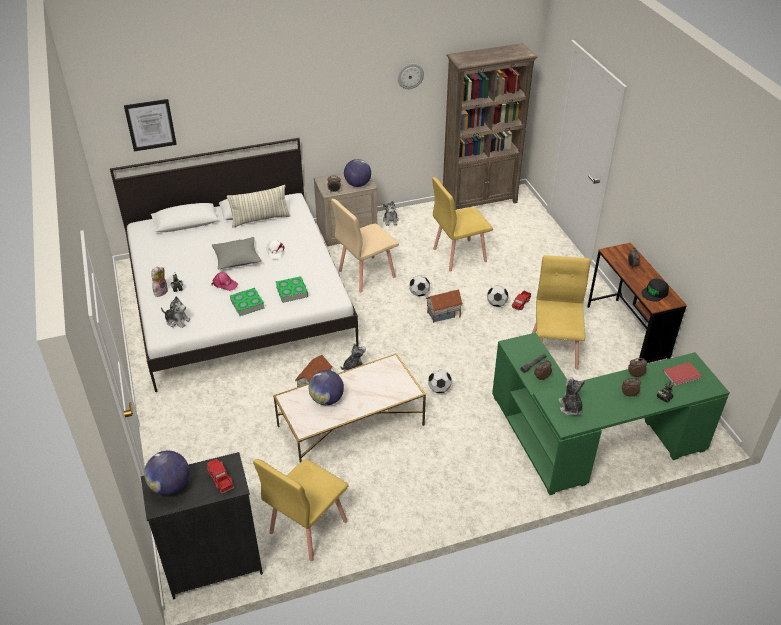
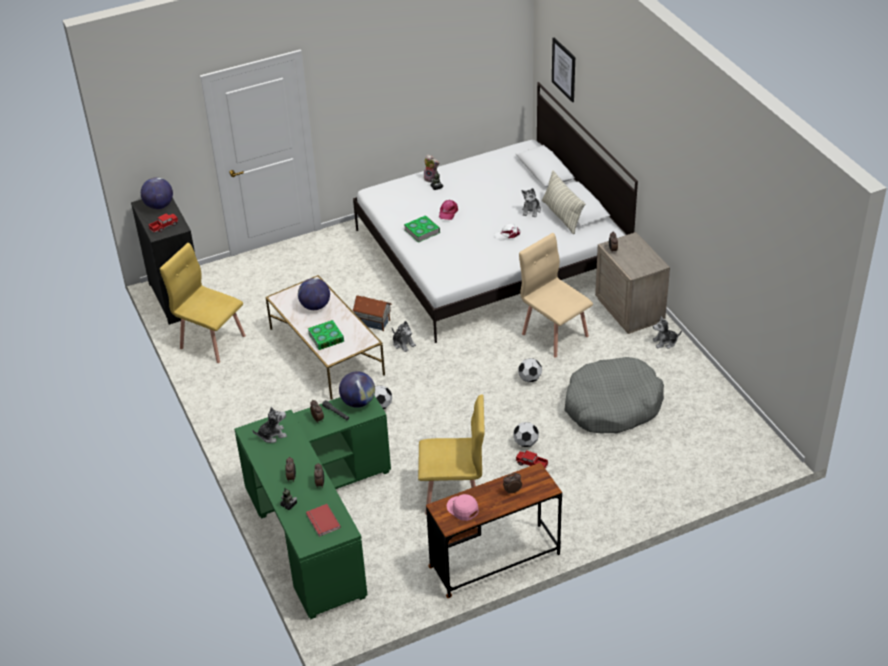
camera: 85 degrees right, 0 degrees up
plush toy [161,296,191,328] -> plush toy moved to [522,188,541,217]
grey pillow [212,237,261,269] -> none
book [276,276,308,303] -> book moved to [308,320,344,350]
globe [344,159,371,187] -> globe moved to [339,371,375,408]
wall clock [398,63,424,89] -> none
toy house [426,290,463,323] -> none
yellow chair [432,177,493,271] -> grey dog bed [564,357,664,433]
brown bookcase [443,43,537,210] -> none
black cap [641,279,669,302] -> pink cap [447,494,479,521]

